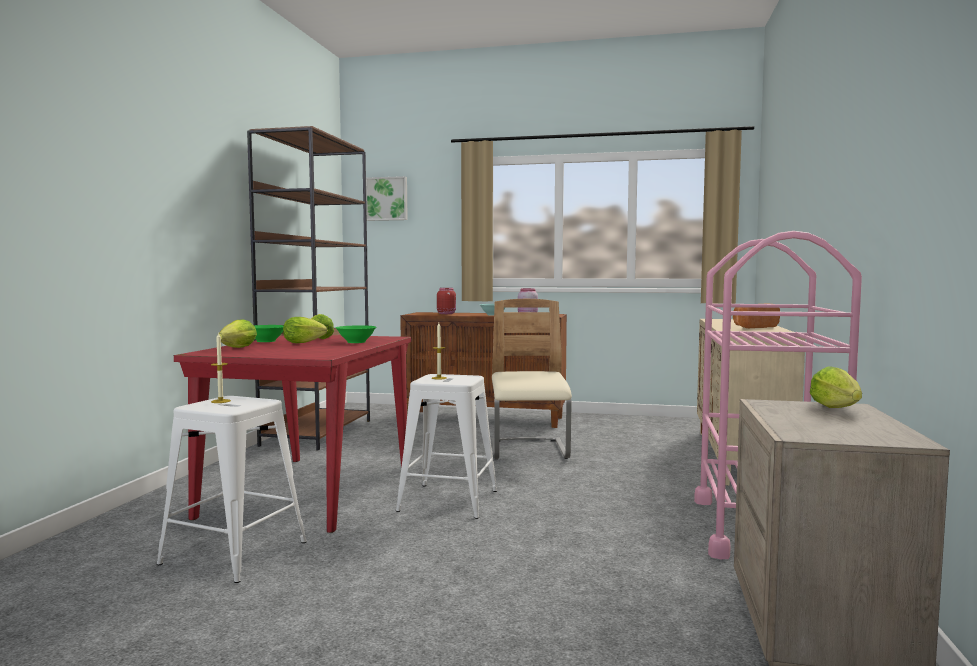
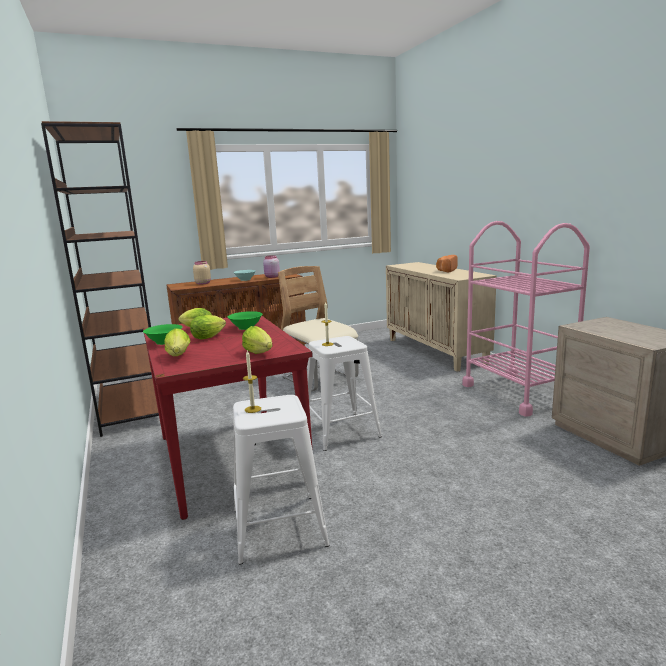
camera: 35 degrees left, 10 degrees up
picture [366,176,408,221] -> none
red jar [437,288,456,314] -> beige jar [193,261,211,285]
lettuce [810,366,862,408] -> lettuce moved to [242,326,272,354]

